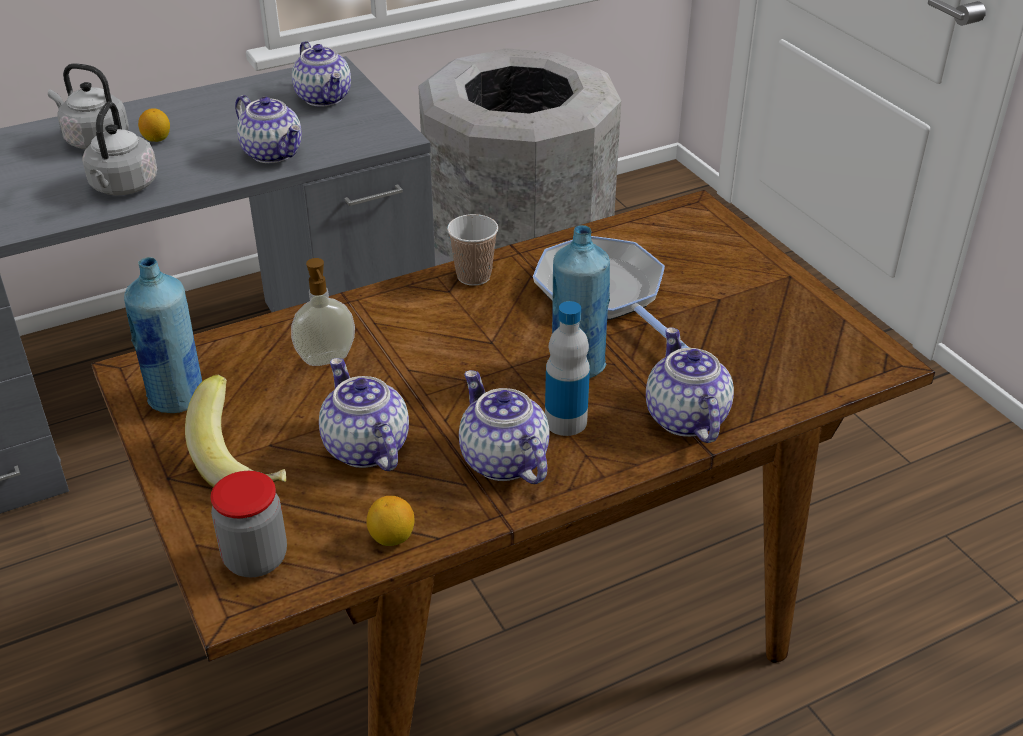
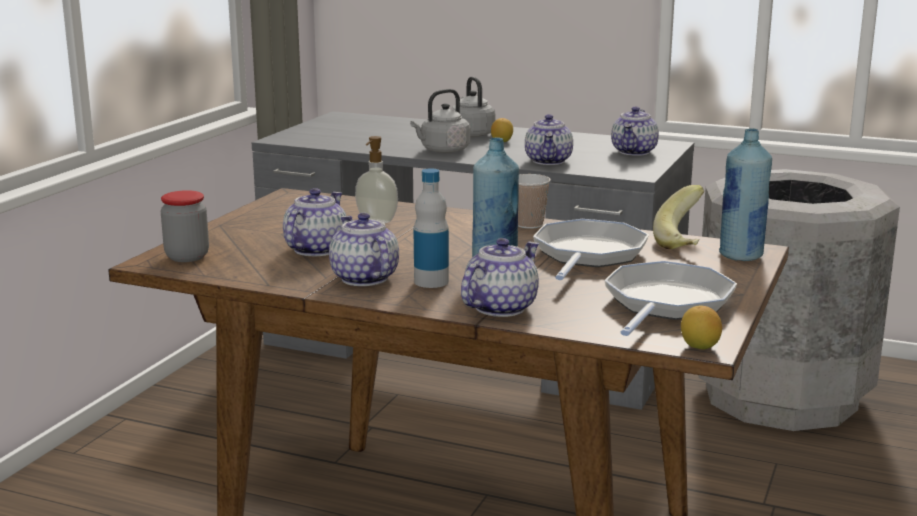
camera: 50 degrees right, 20 degrees down
blue bottle [124,257,202,413] -> blue bottle moved to [719,128,772,261]
banana [185,375,286,487] -> banana moved to [653,185,704,249]
lemon [367,496,415,546] -> lemon moved to [681,306,722,349]
teapot [459,370,549,484] -> teapot turned 45 degrees counterclockwise [329,213,399,286]
none -> frying pan [605,261,737,336]

